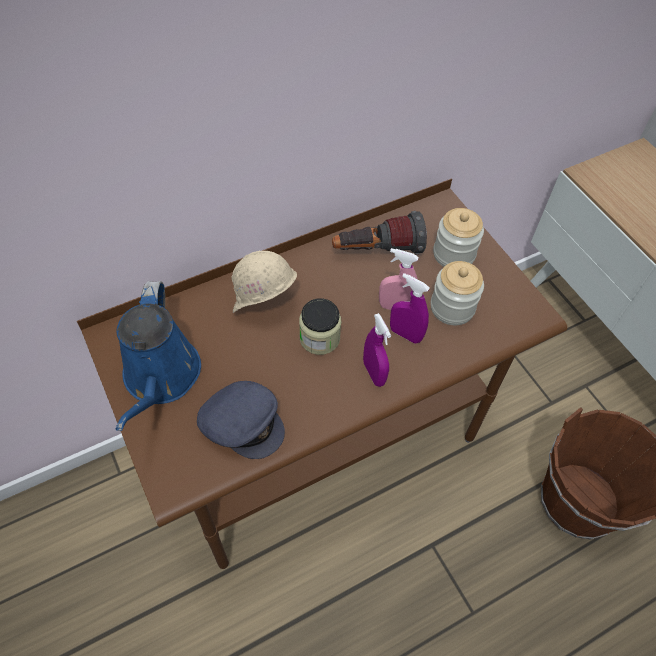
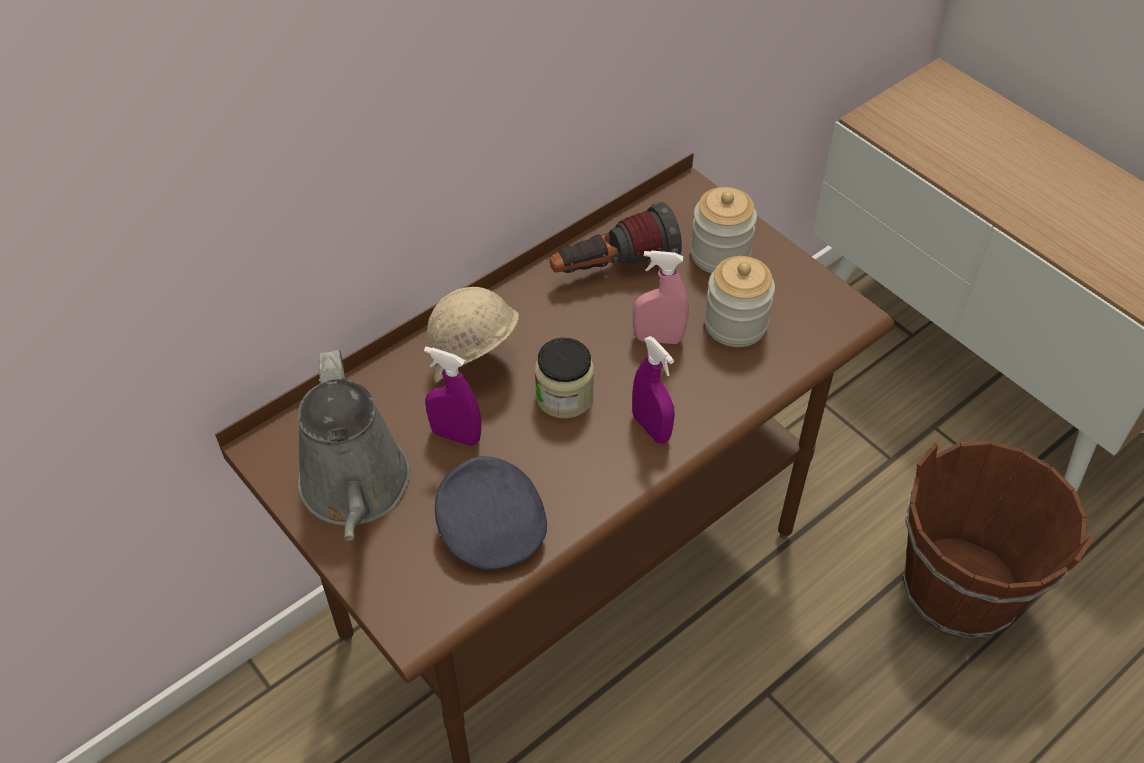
camera: 10 degrees left, 5 degrees down
blue watering can [116,281,201,431] -> grey watering can [297,350,410,541]
grey cap [197,381,285,459] -> grey cap turned 135 degrees counterclockwise [435,456,547,570]
purple spray bottle [390,273,430,344] -> purple spray bottle moved to [424,346,481,446]

